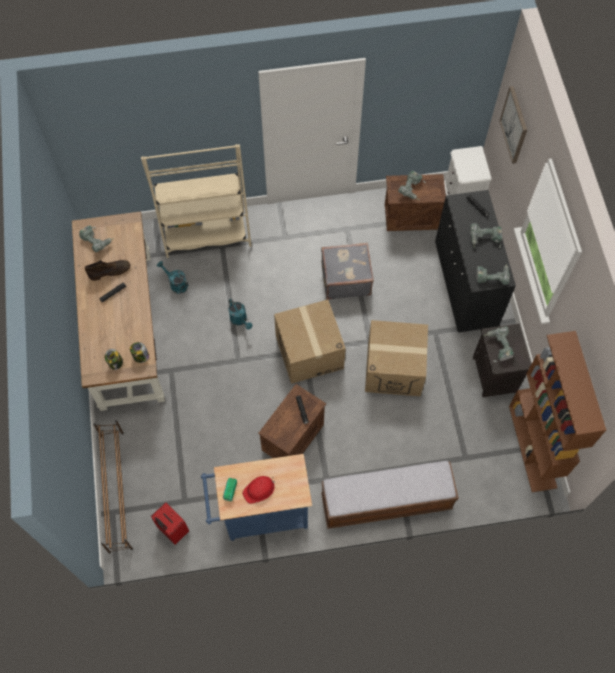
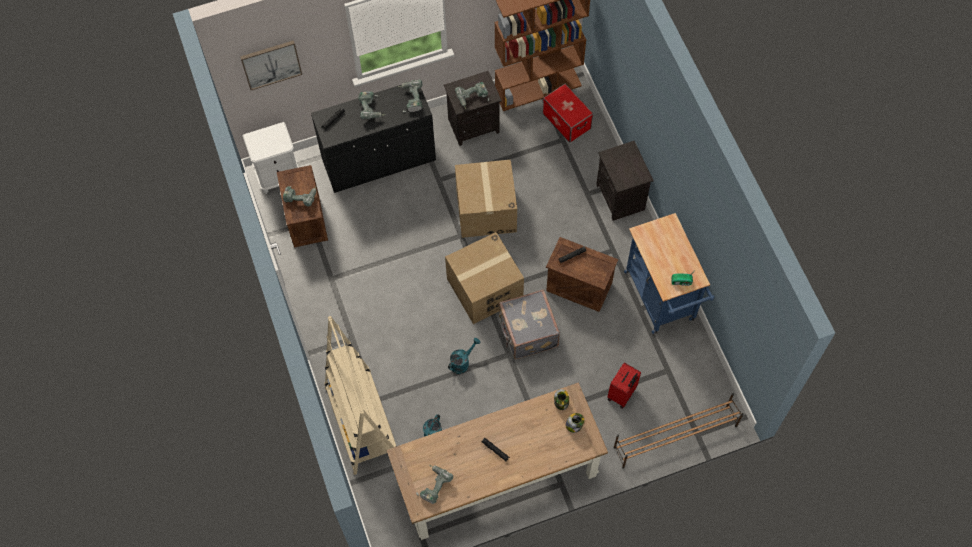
camera: 100 degrees left, 0 degrees up
brown boot [84,260,130,281] -> none
red suitcase [151,502,189,545] -> red suitcase moved to [608,362,641,409]
red hard hat [242,476,275,504] -> none
grey suitcase [321,243,374,300] -> grey suitcase moved to [499,289,560,359]
bench [321,461,459,529] -> black nightstand [596,141,654,221]
none -> storage box [543,84,593,143]

